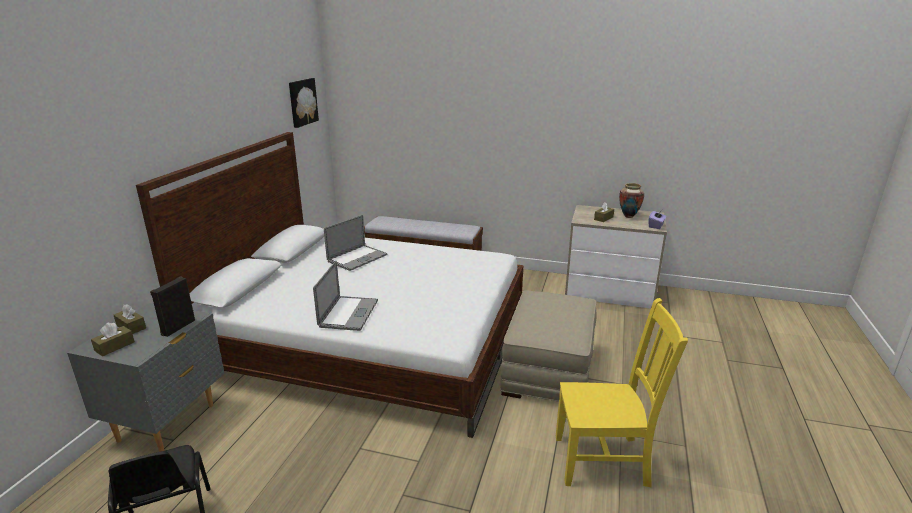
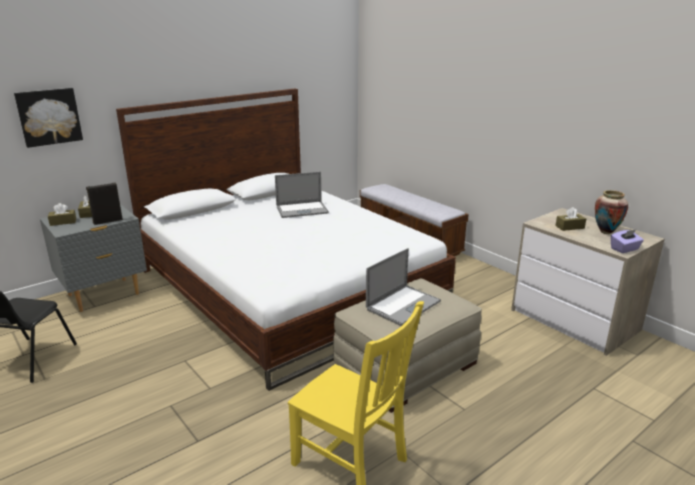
camera: 35 degrees right, 0 degrees up
picture [289,78,319,128] -> picture moved to [14,88,83,148]
laptop [313,261,378,331] -> laptop moved to [366,248,441,326]

